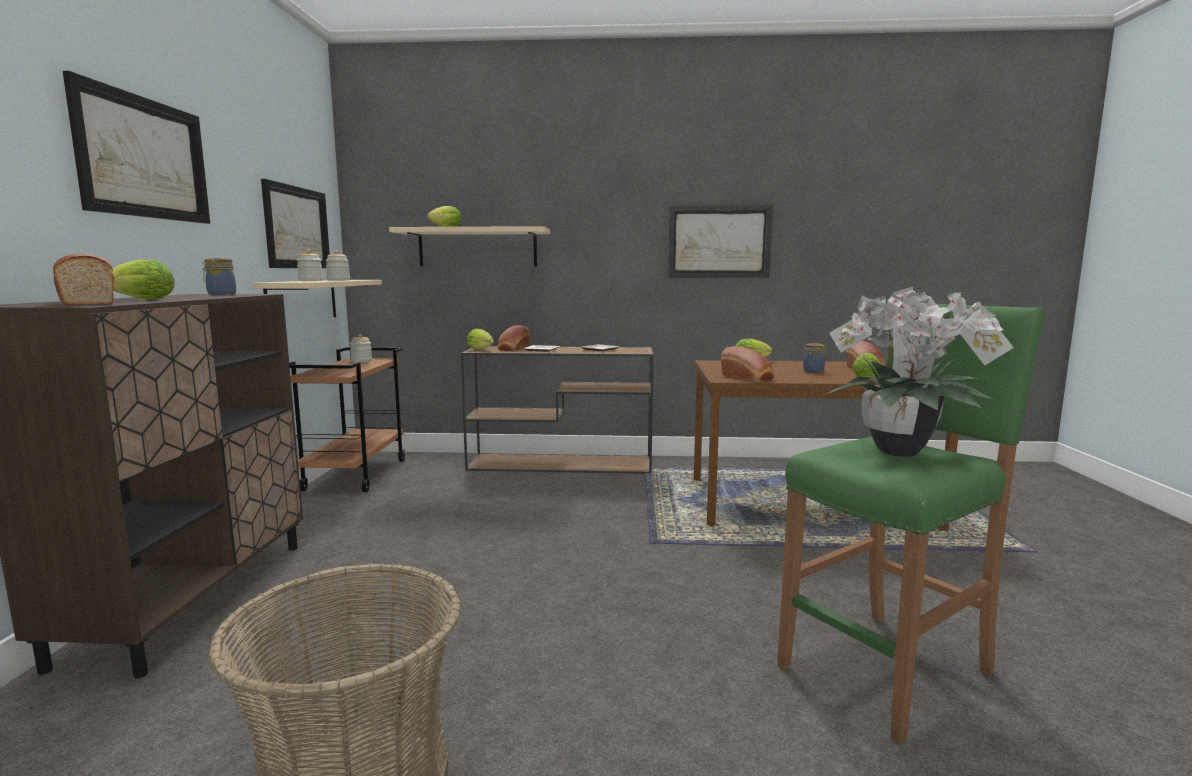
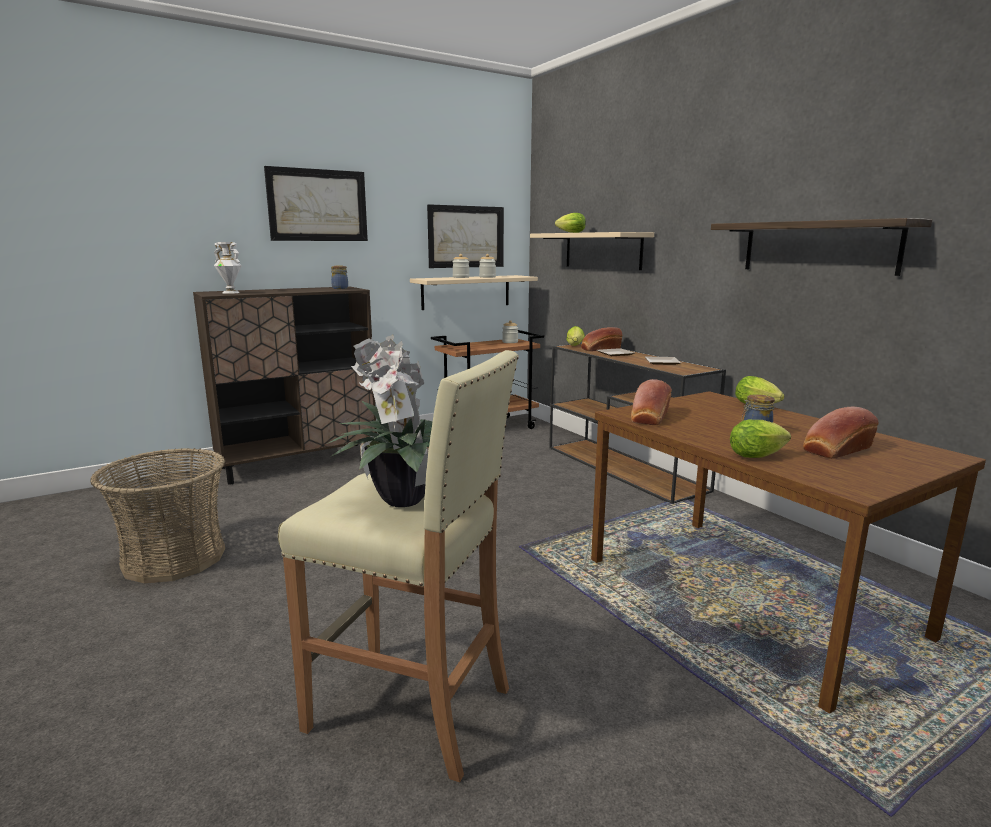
camera: 55 degrees right, 5 degrees up
bread [53,254,114,305] -> white vase [214,242,242,294]
lettuce [112,260,175,300] -> none
picture [668,205,773,278] -> shelf [711,218,932,276]
green stool [777,304,1045,744] -> beige stool [278,350,519,782]

